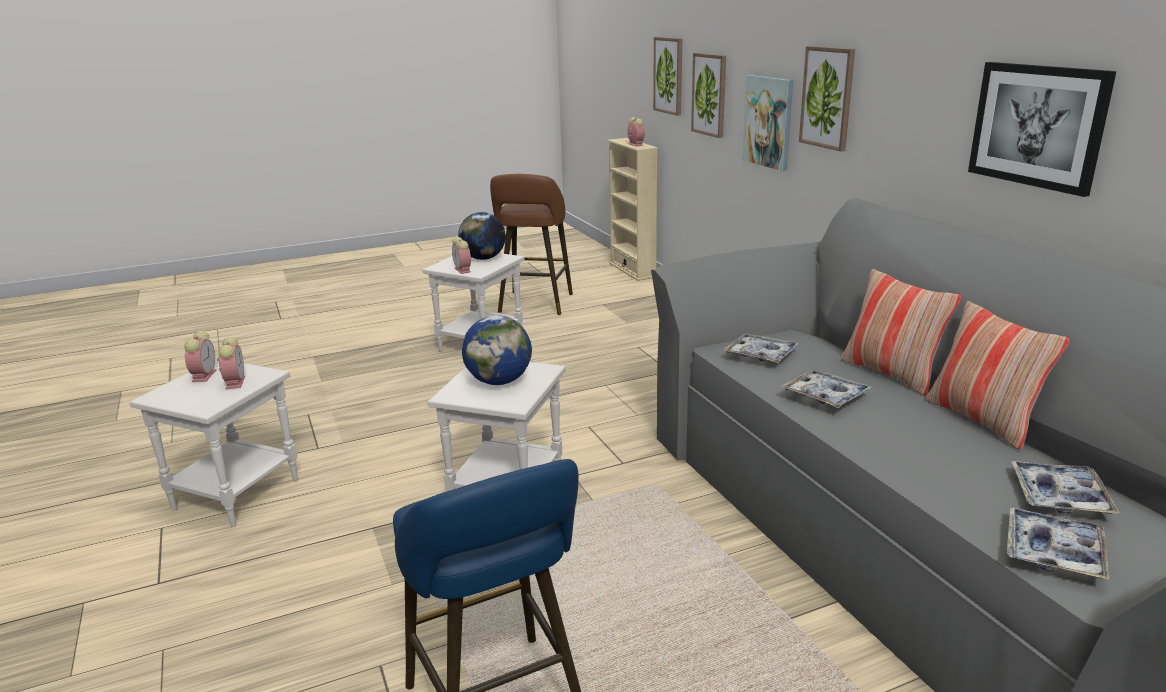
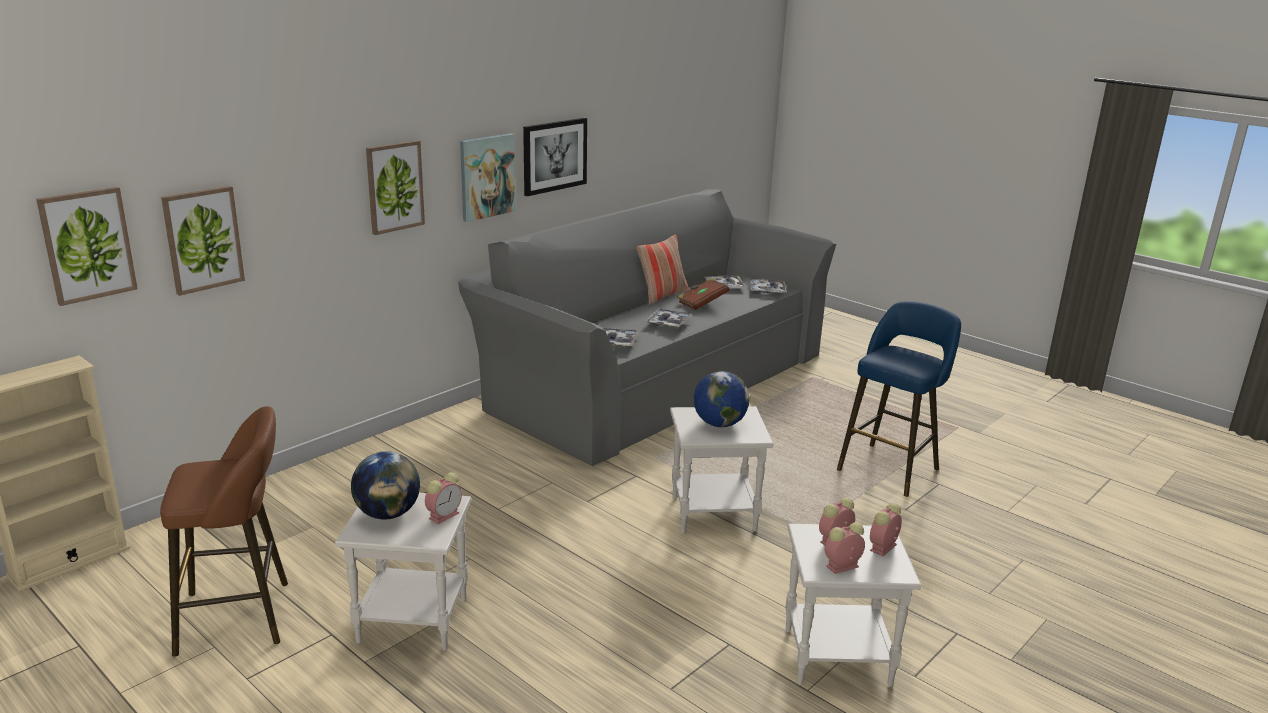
camera: 115 degrees left, 0 degrees up
alarm clock [628,117,645,146] -> alarm clock moved to [870,503,902,556]
picture [743,75,793,171] -> picture moved to [460,133,516,222]
pillow [841,269,962,396] -> none
none -> brown book [677,278,729,310]

